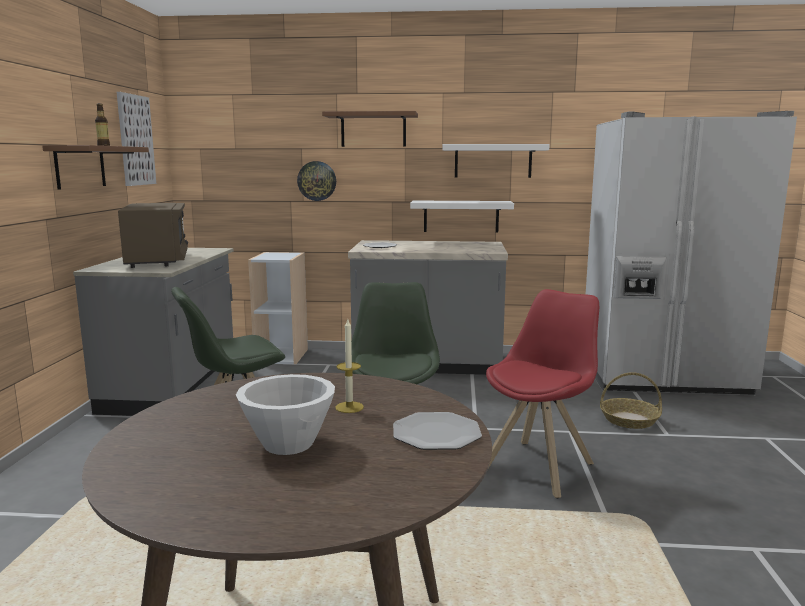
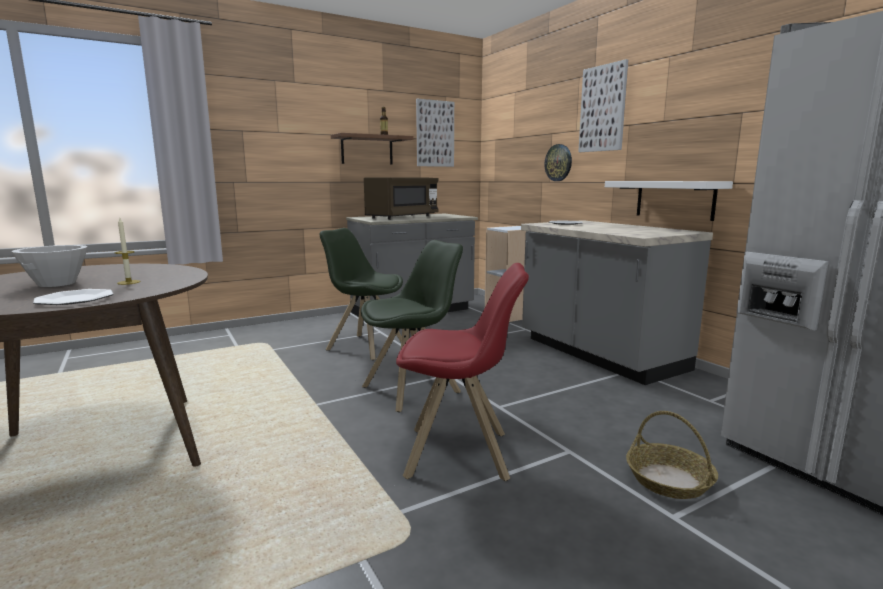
camera: 55 degrees right, 0 degrees up
brown shelf [322,111,418,147] -> picture [578,59,628,152]
white shelf [443,144,550,178] -> none

